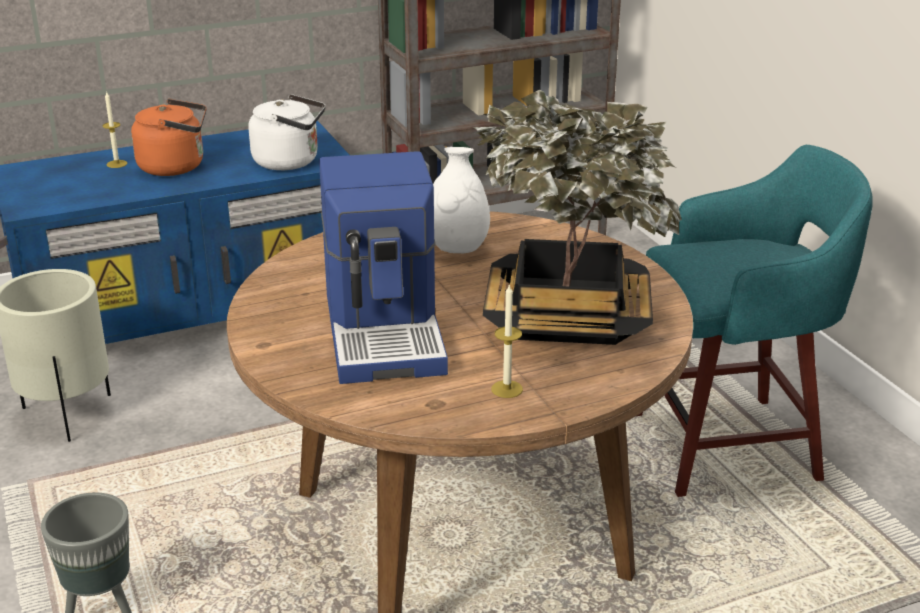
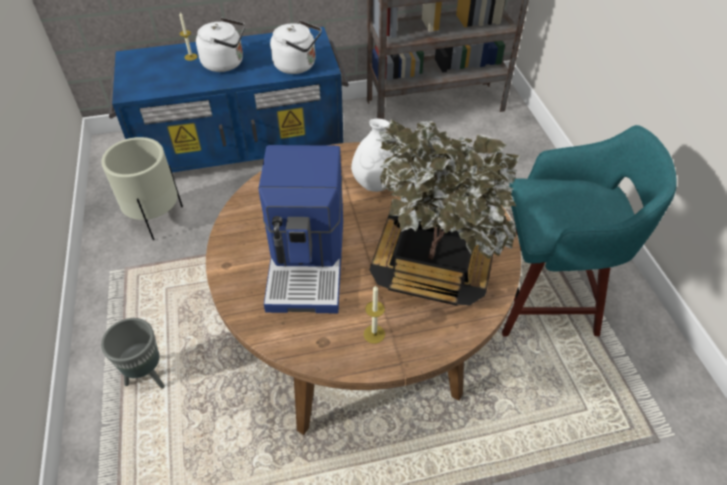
camera: 10 degrees right, 20 degrees up
orange kettle [131,99,207,176] -> white kettle [196,17,245,72]

